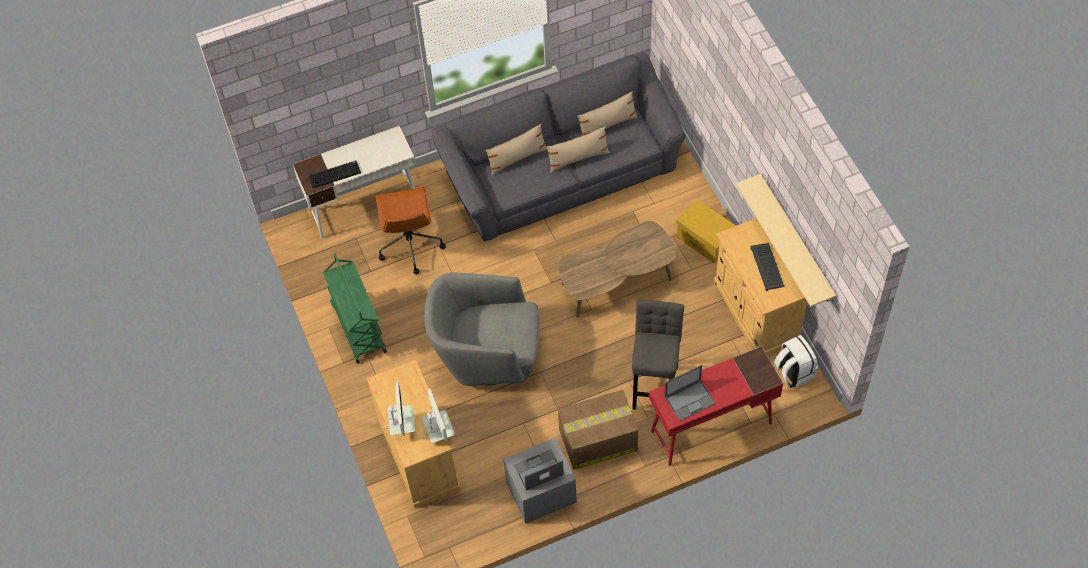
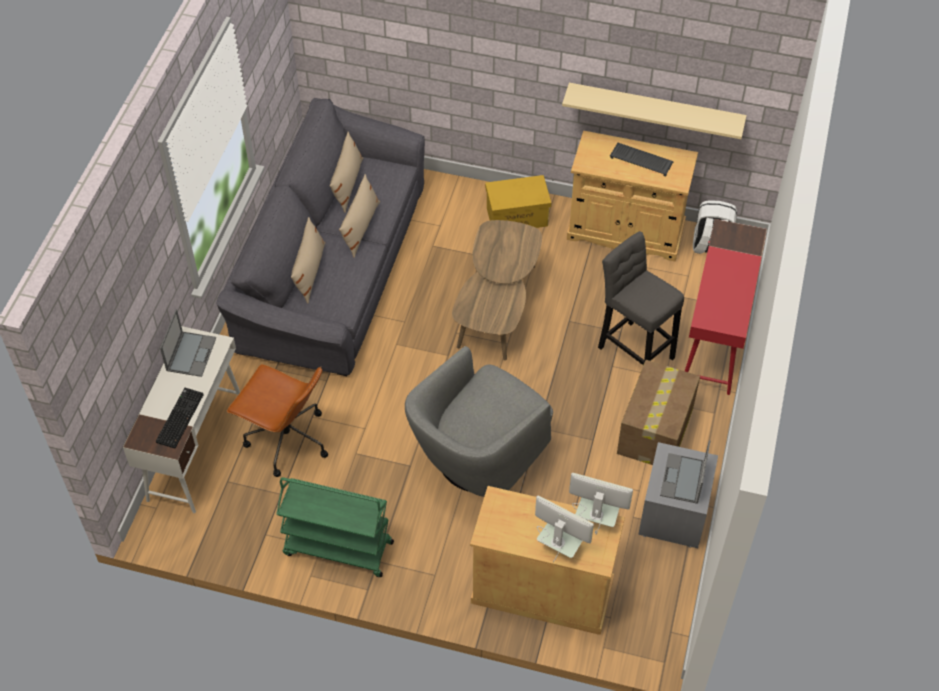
camera: 55 degrees left, 5 degrees down
laptop [664,365,716,421] -> laptop moved to [160,309,216,377]

